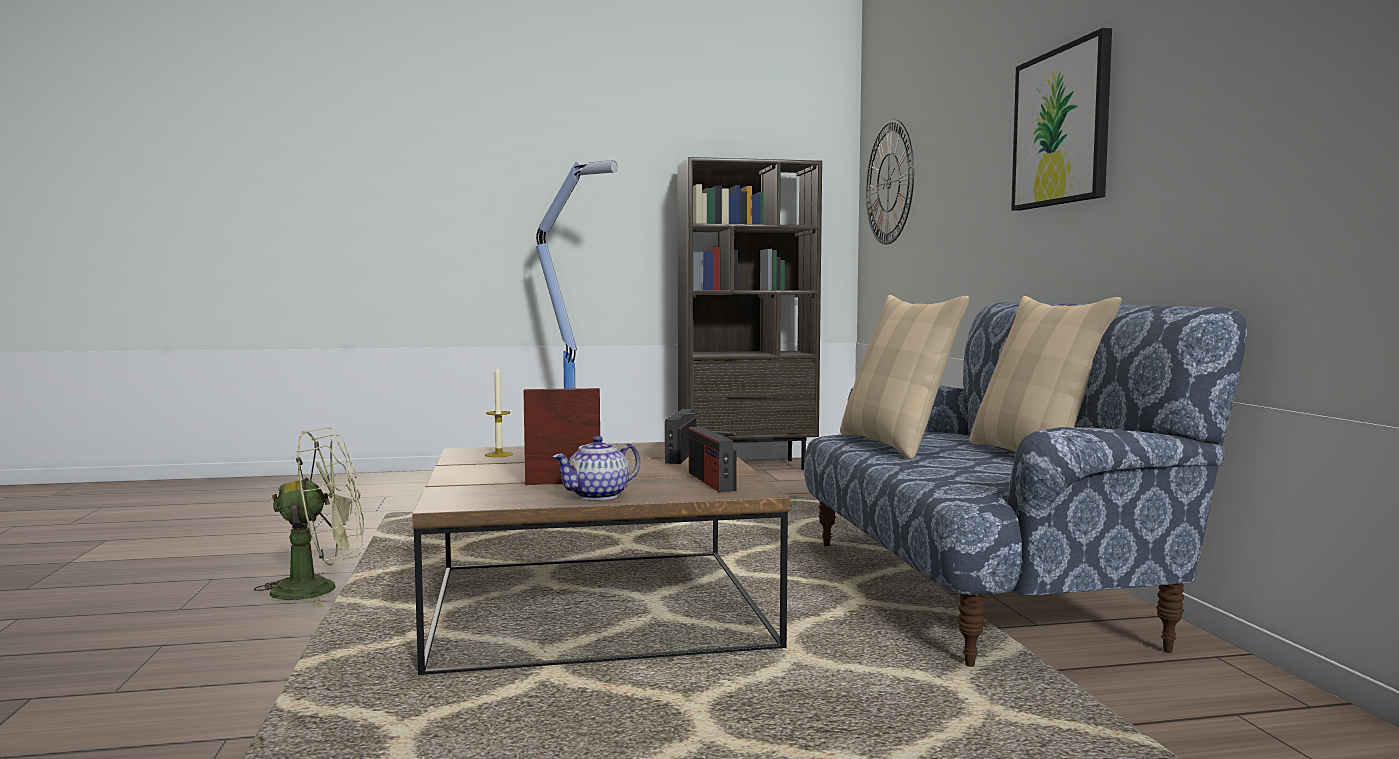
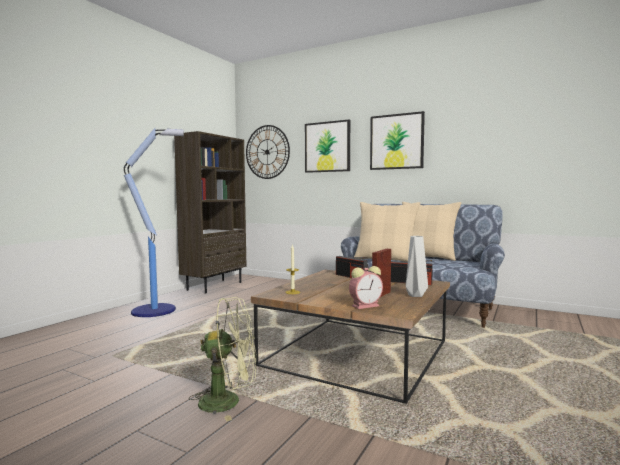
camera: 50 degrees left, 0 degrees up
green fan [254,427,364,606] -> green fan turned 60 degrees clockwise [189,297,256,421]
teapot [553,436,641,500] -> grey vase [406,236,428,297]
none -> picture [305,120,350,173]
none -> alarm clock [349,266,383,309]

